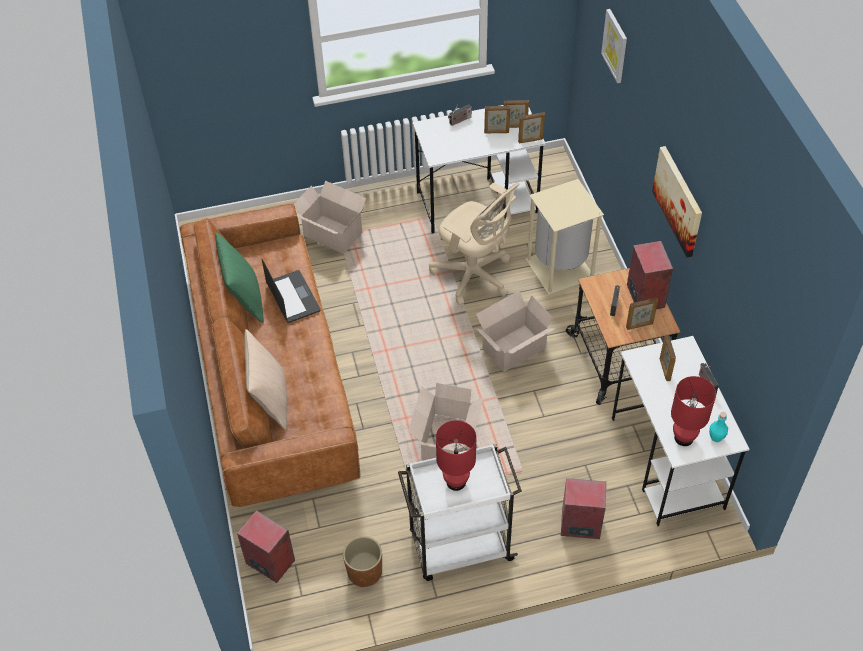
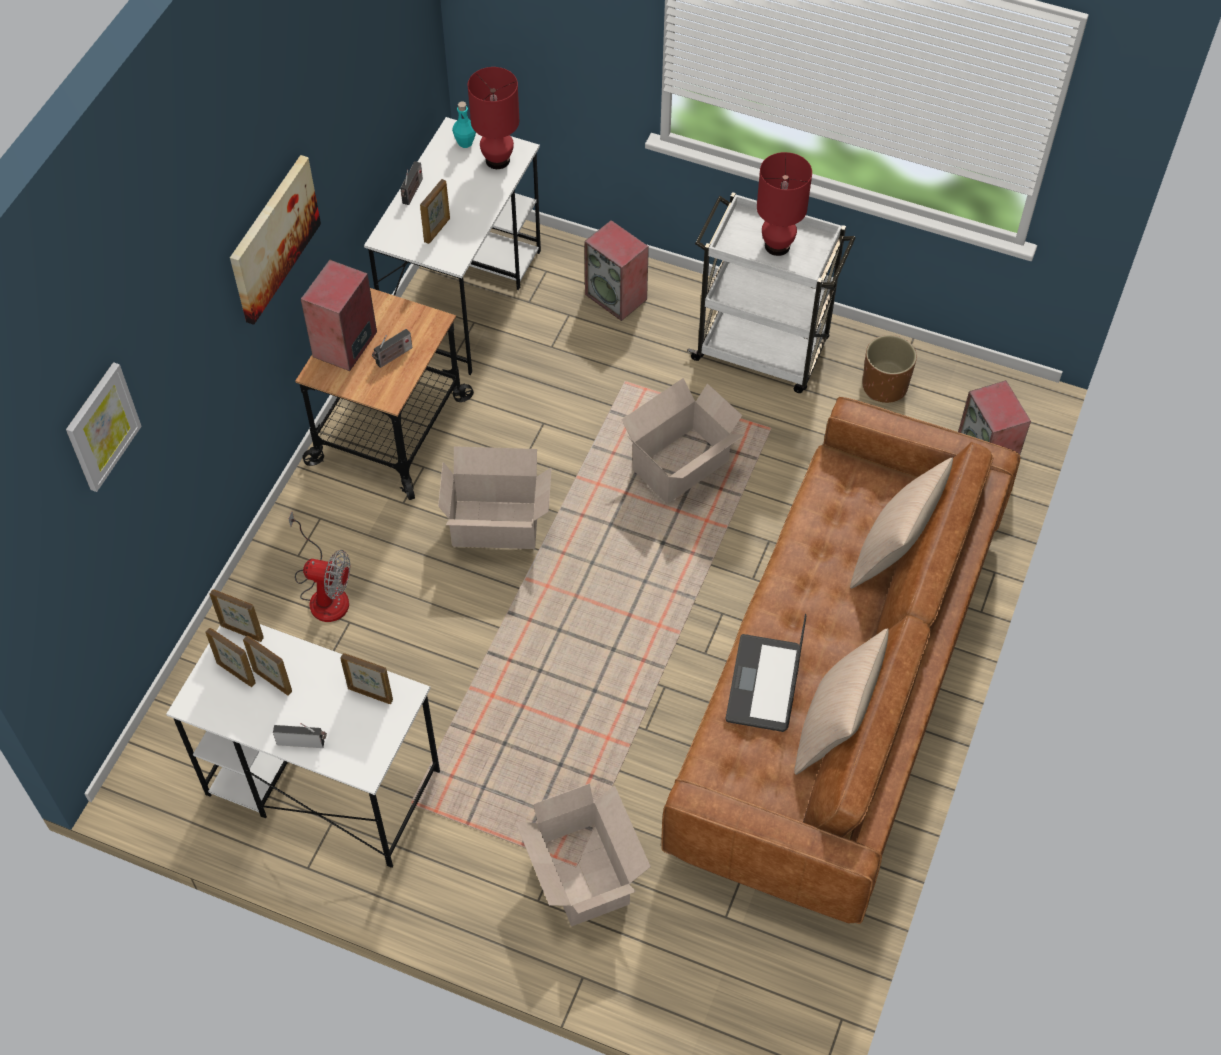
camera: 145 degrees left, 5 degrees up
green pillow [215,232,264,323] -> beige pillow [794,628,889,775]
beige office chair [429,183,520,305] -> none
beige trash can [525,179,604,294] -> fan [289,511,350,622]
picture frame [626,298,658,330] -> picture frame moved to [340,653,393,705]

